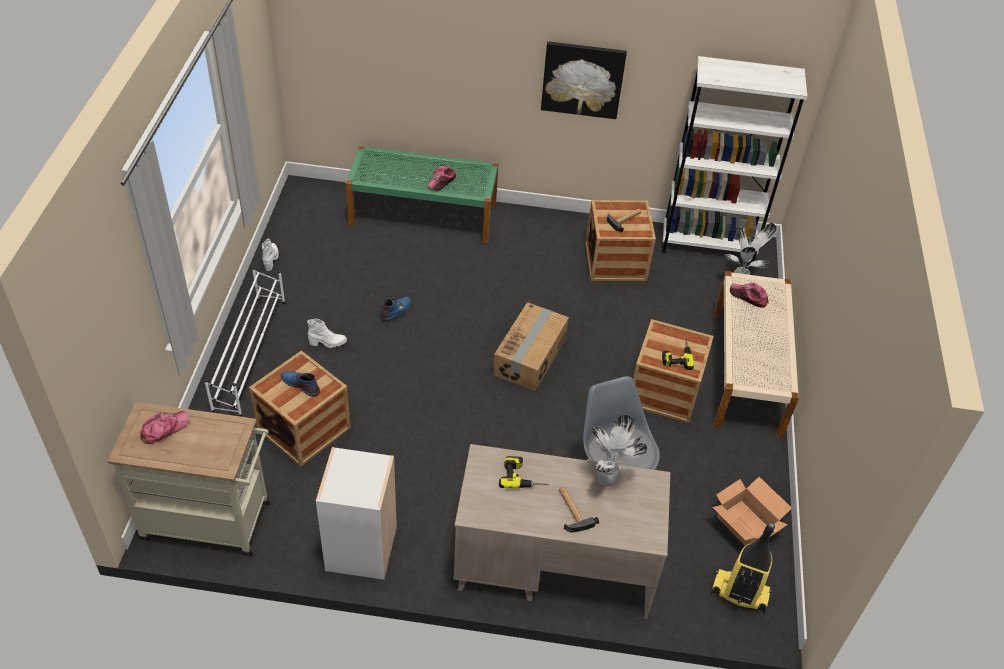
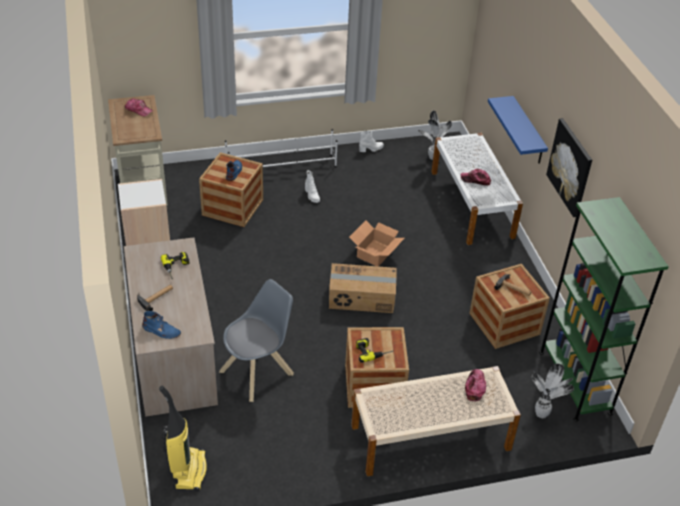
camera: 70 degrees right, 5 degrees down
green bench [346,146,499,243] -> white bench [431,133,523,245]
blue boot [380,297,411,322] -> blue boot moved to [142,311,181,339]
potted plant [591,415,647,487] -> potted plant moved to [418,110,452,160]
white bookcase [661,56,807,263] -> green bookcase [539,197,669,422]
cardboard box [712,477,792,546] -> cardboard box moved to [349,220,404,267]
none -> blue shelf [488,96,548,164]

